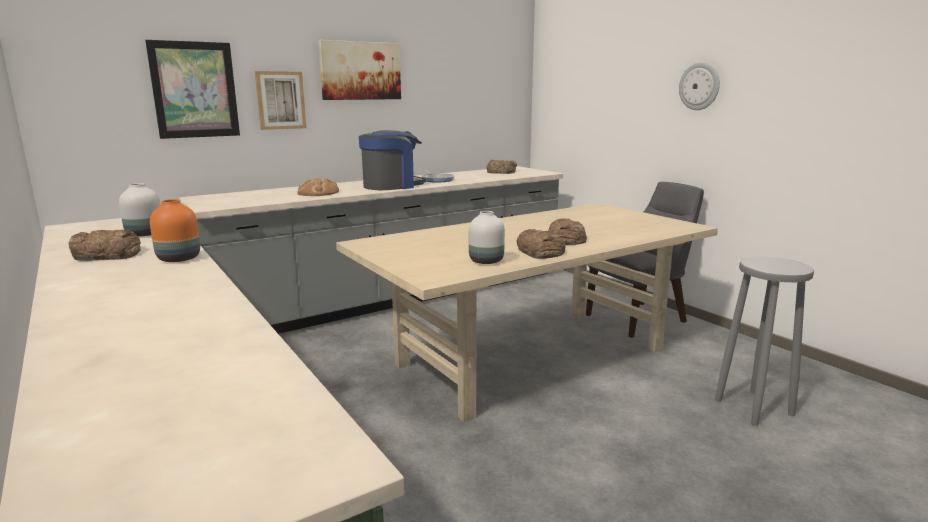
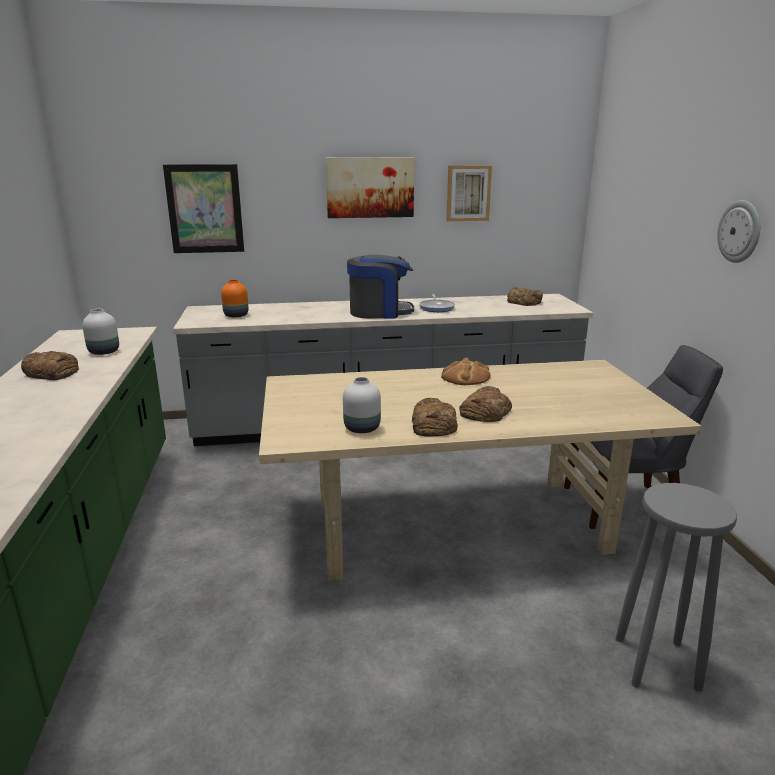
camera: 25 degrees right, 5 degrees up
orange vase [150,199,200,262] -> orange vase moved to [221,280,248,317]
picture [255,71,306,130] -> picture moved to [446,166,492,221]
bread [297,178,339,196] -> bread moved to [441,358,491,385]

